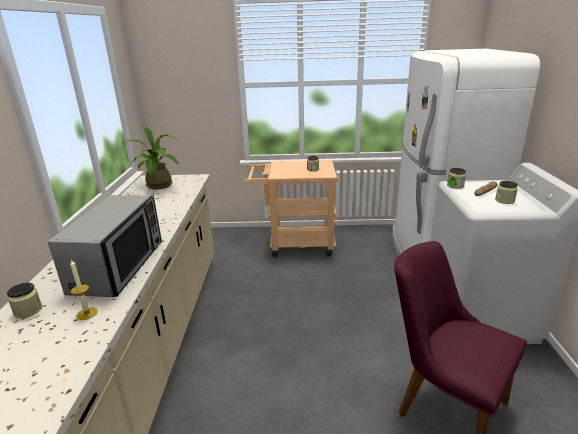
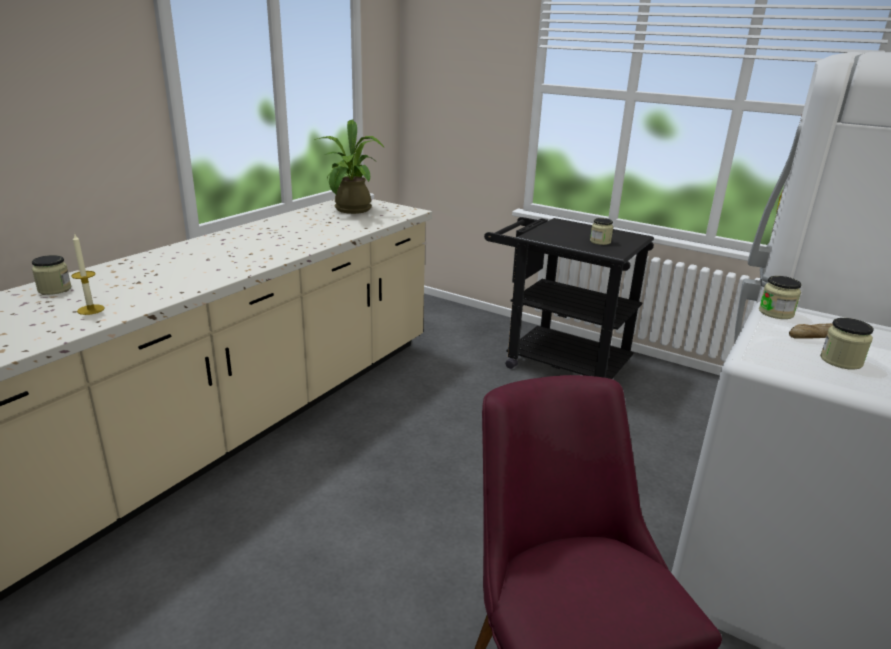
camera: 30 degrees right, 0 degrees up
microwave [48,195,162,297] -> none
beige cart [244,160,338,257] -> black cart [484,217,654,379]

